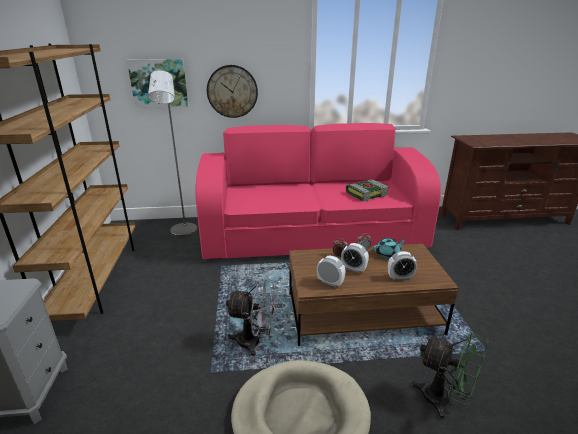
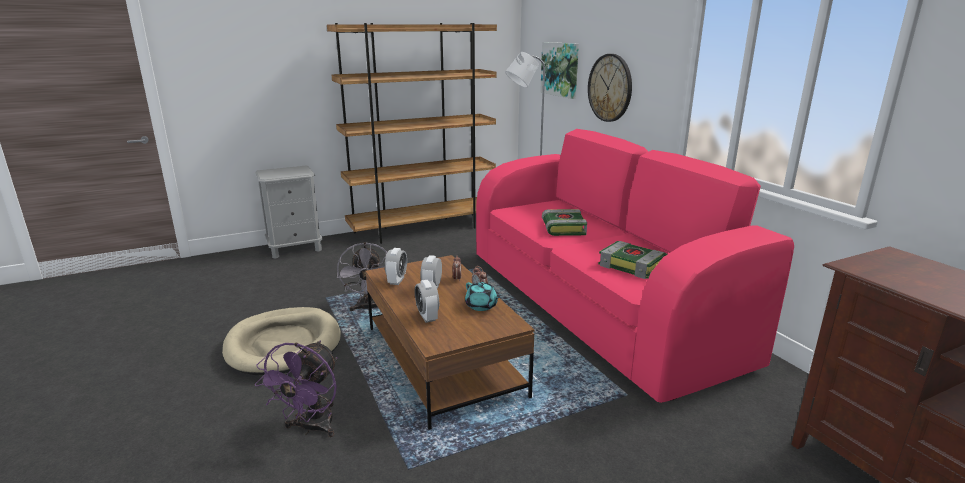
camera: 70 degrees right, 5 degrees down
green fan [411,332,489,419] -> purple fan [255,341,338,437]
none -> book [542,209,587,236]

